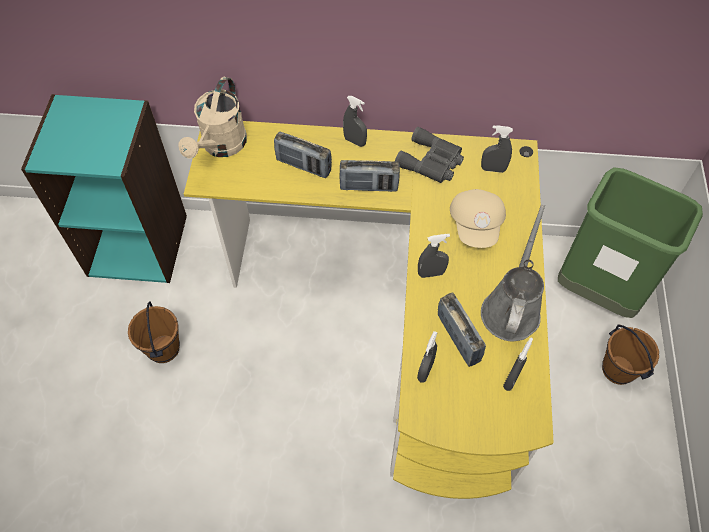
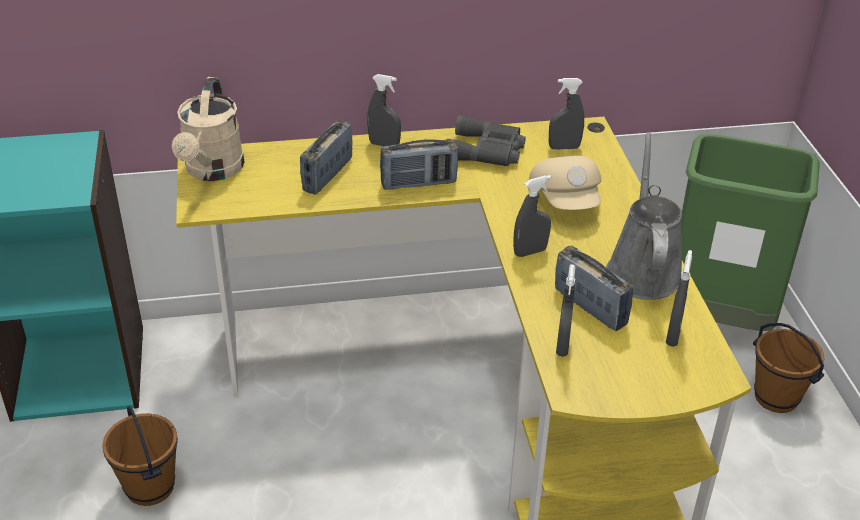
camera: 15 degrees left, 20 degrees down
radio [274,132,332,178] -> radio turned 105 degrees clockwise [300,120,353,194]

